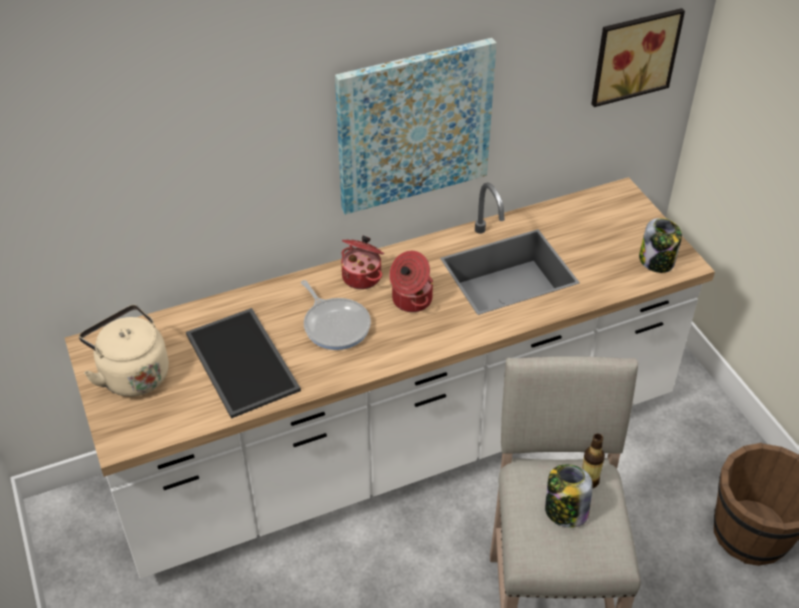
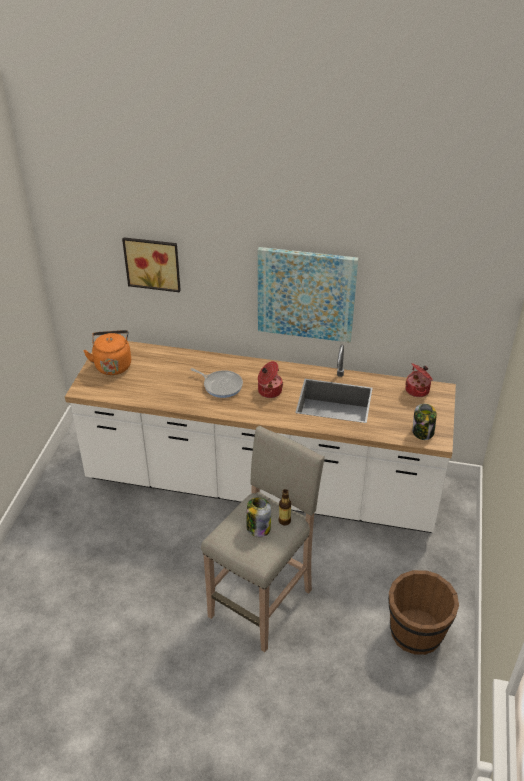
camera: 35 degrees right, 5 degrees down
beige kettle [79,305,169,397] -> orange kettle [83,330,131,375]
tray [186,308,301,419] -> none
frying pan [301,280,371,350] -> frying pan turned 60 degrees counterclockwise [190,368,243,398]
cooking pot [341,236,384,289] -> cooking pot moved to [406,363,433,397]
picture [591,8,685,107] -> picture moved to [122,237,181,292]

